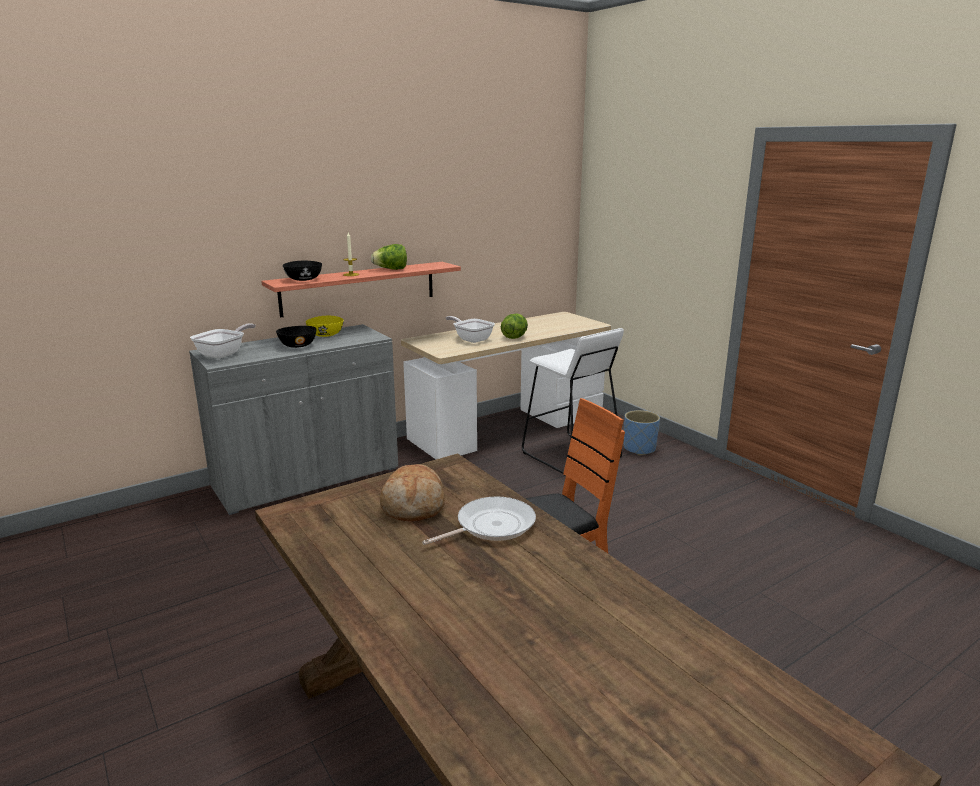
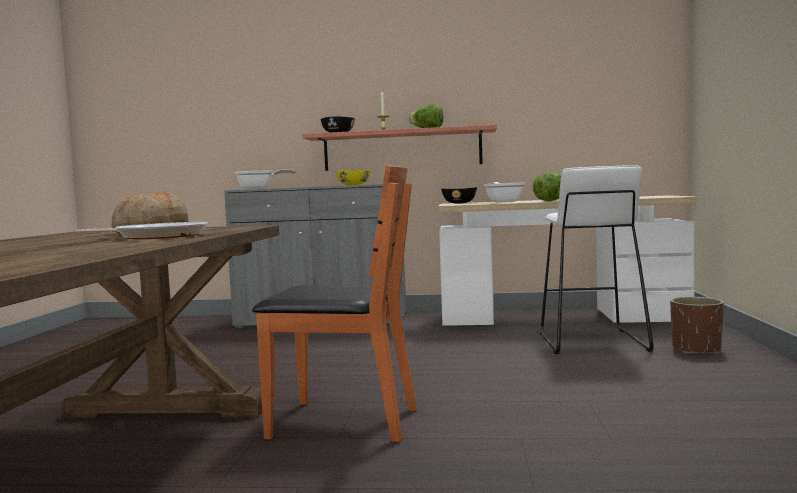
camera: 40 degrees right, 15 degrees down
black bowl [276,326,316,348] -> black bowl moved to [441,187,477,204]
blue planter [624,410,660,455] -> brown planter [670,297,724,354]

